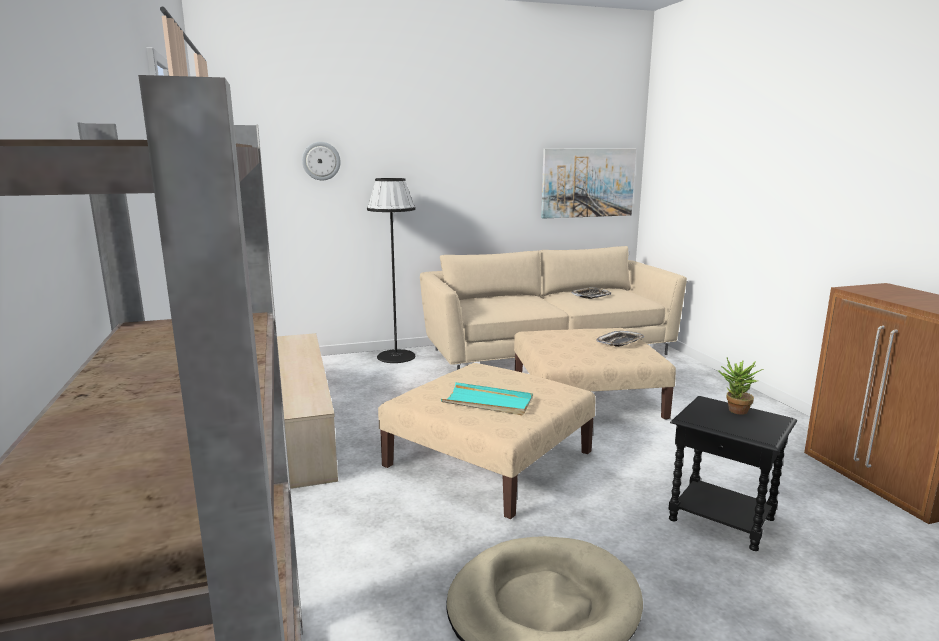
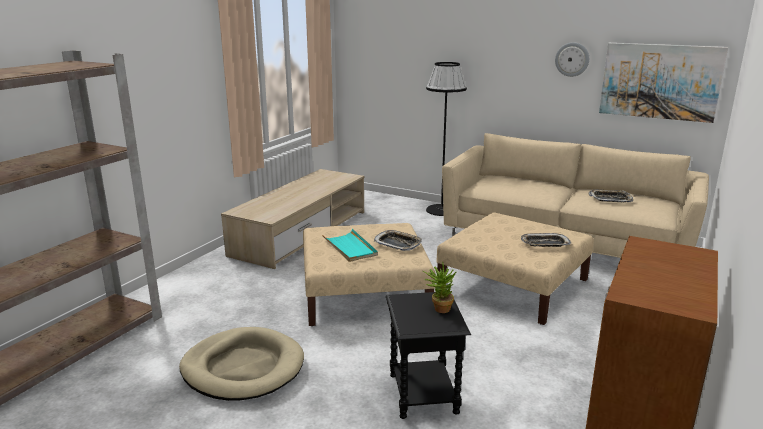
camera: 45 degrees right, 5 degrees up
wall clock [302,142,341,181] -> wall clock moved to [555,42,589,77]
none -> tray [374,230,422,251]

